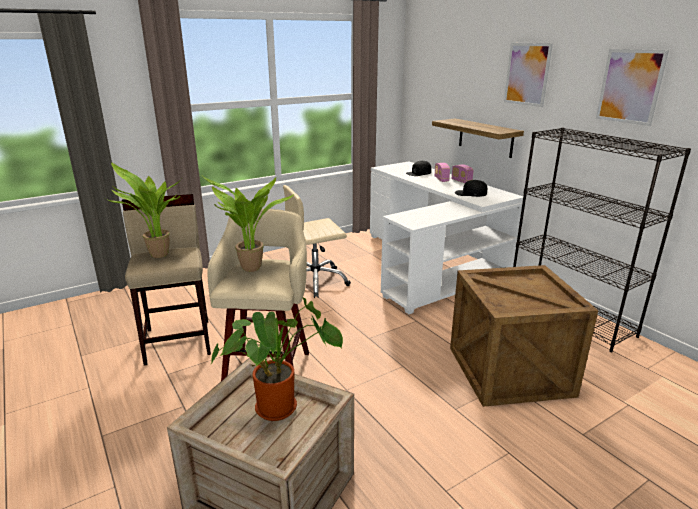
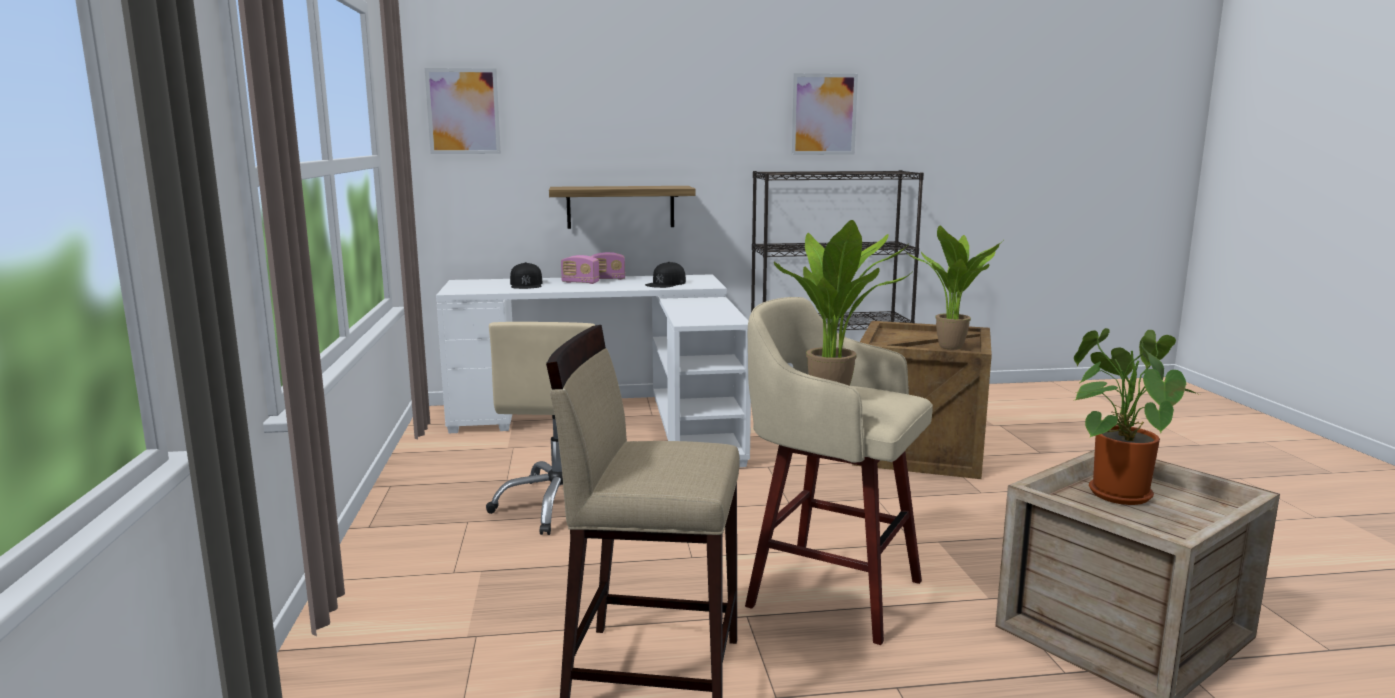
camera: 65 degrees left, 10 degrees down
potted plant [106,163,181,258] -> potted plant moved to [905,226,1002,350]
picture [504,43,553,107] -> picture moved to [425,68,501,154]

